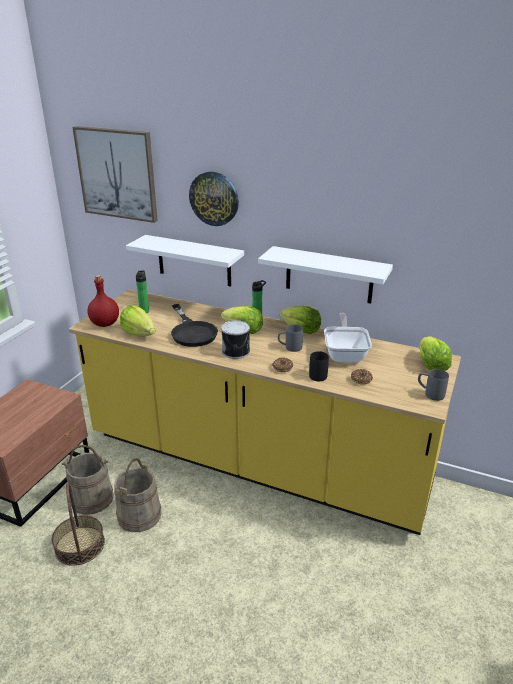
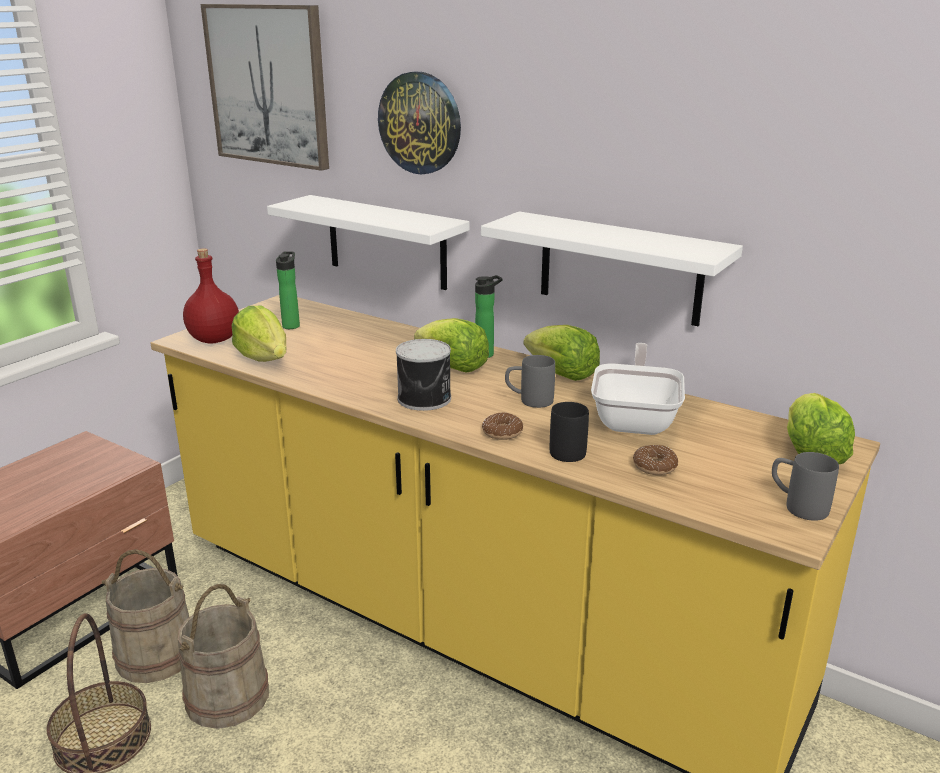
camera: 10 degrees right, 5 degrees down
black frying pan [171,304,218,347] -> none

